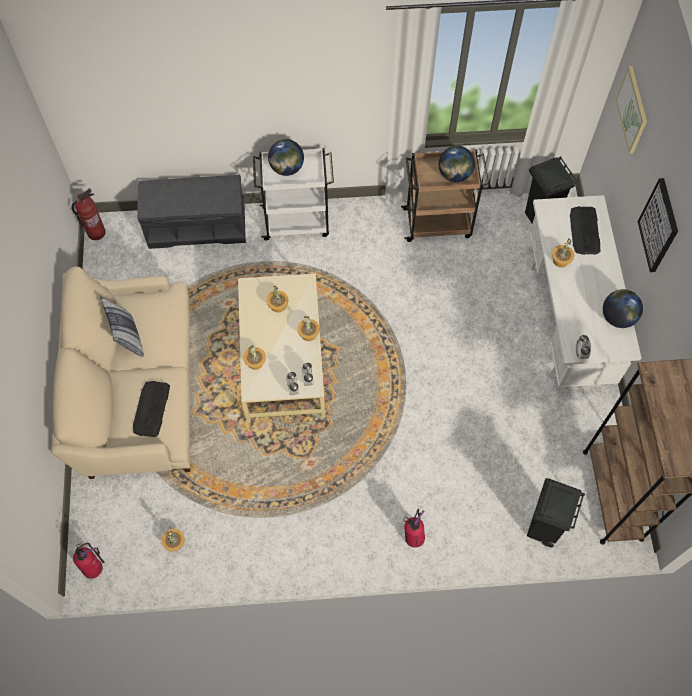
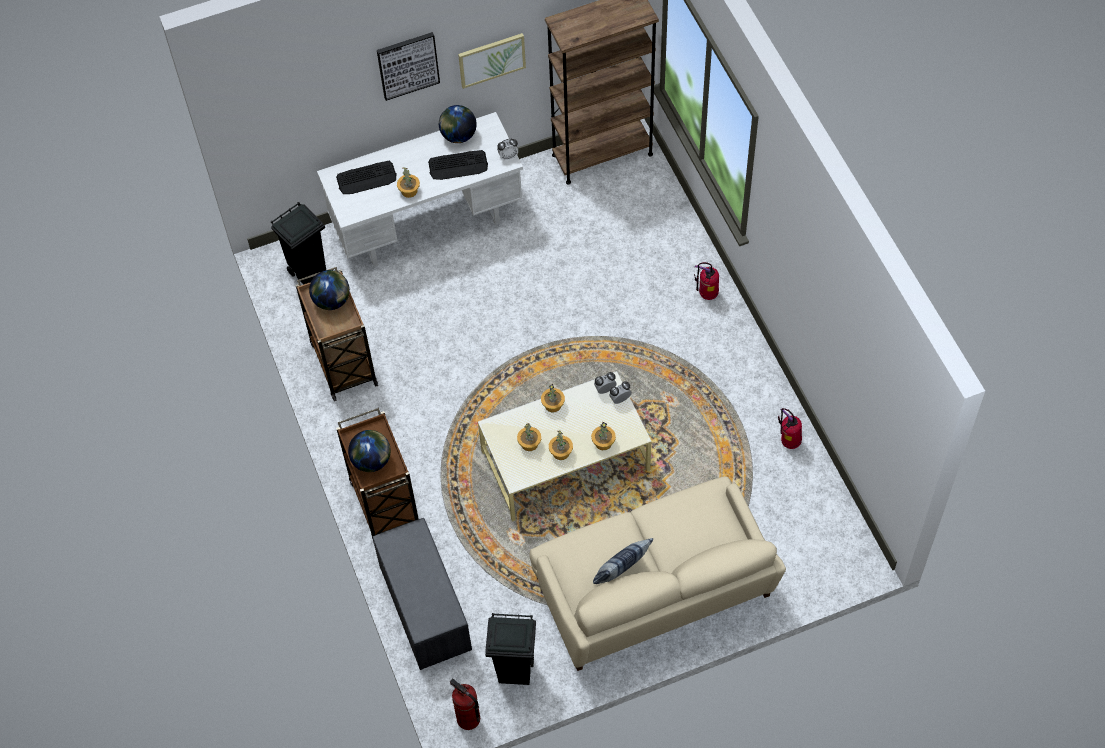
camera: 105 degrees left, 5 degrees down
fire extinguisher [73,543,104,579] -> fire extinguisher moved to [778,408,802,449]
keyboard [133,381,170,437] -> keyboard moved to [428,150,488,180]
potted plant [162,528,185,552] -> potted plant moved to [549,431,573,460]
white cart [253,148,334,241] -> brown cart [336,408,419,543]
black trash can [527,478,585,548] -> black trash can moved to [485,613,536,685]
picture [616,66,647,154] -> picture moved to [458,33,526,89]

